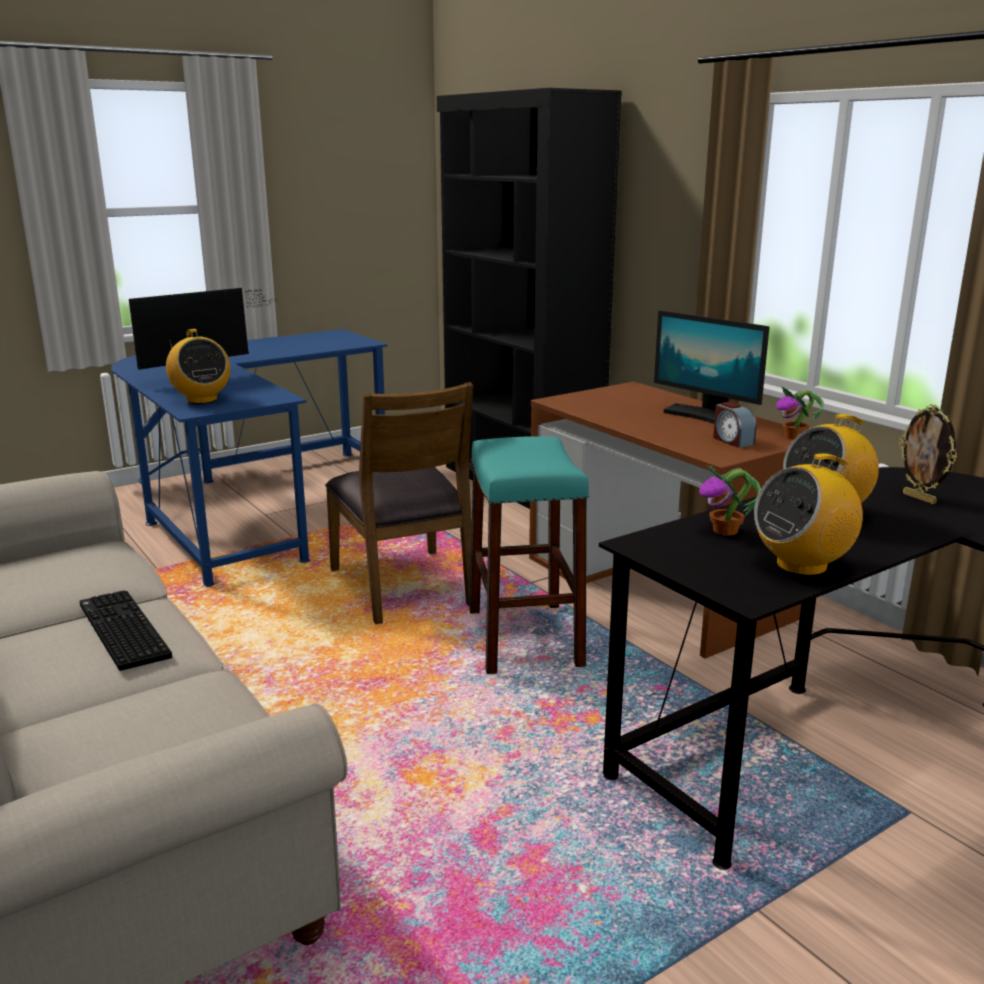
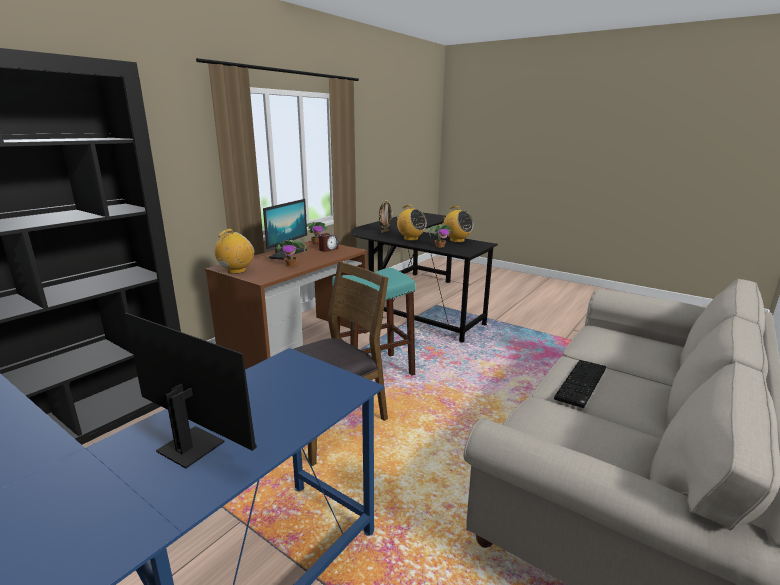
camera: 110 degrees left, 0 degrees up
radio [166,329,230,404] -> radio moved to [214,229,255,274]
none -> potted plant [275,240,306,266]

